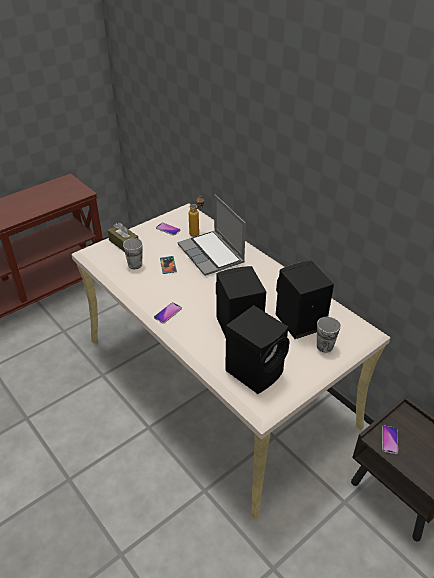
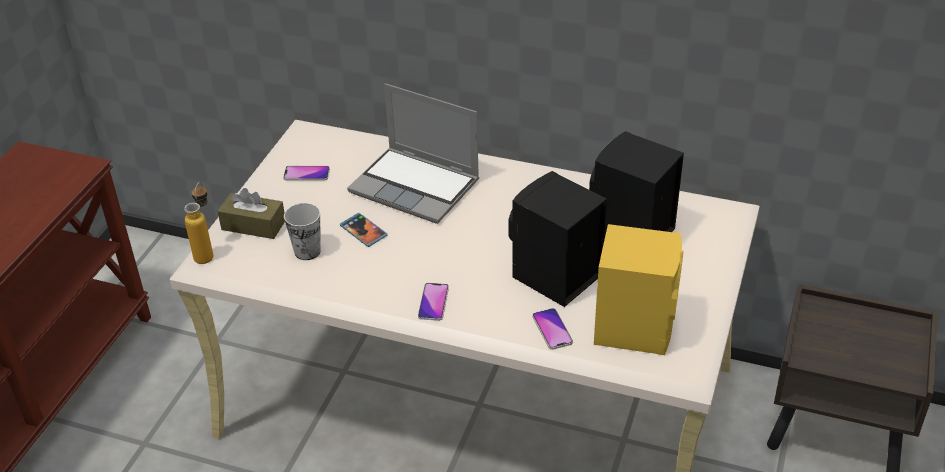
camera: 30 degrees left, 0 degrees up
bottle [189,196,204,237] -> bottle moved to [184,182,213,264]
black speaker [225,305,290,394] -> yellow speaker [594,224,684,355]
cup [317,317,341,353] -> none
phone [382,425,398,454] -> phone moved to [532,308,573,350]

